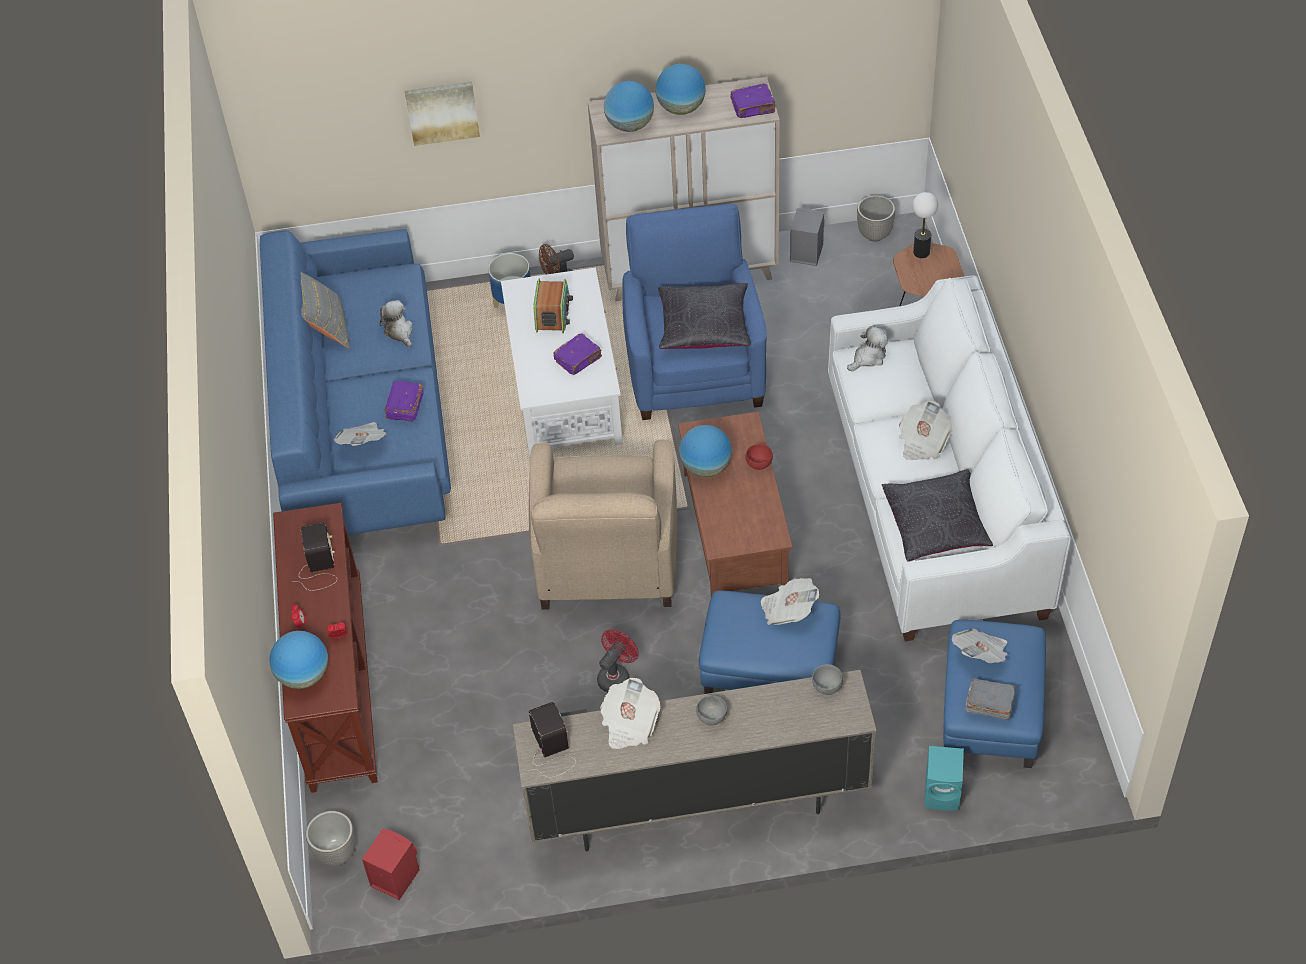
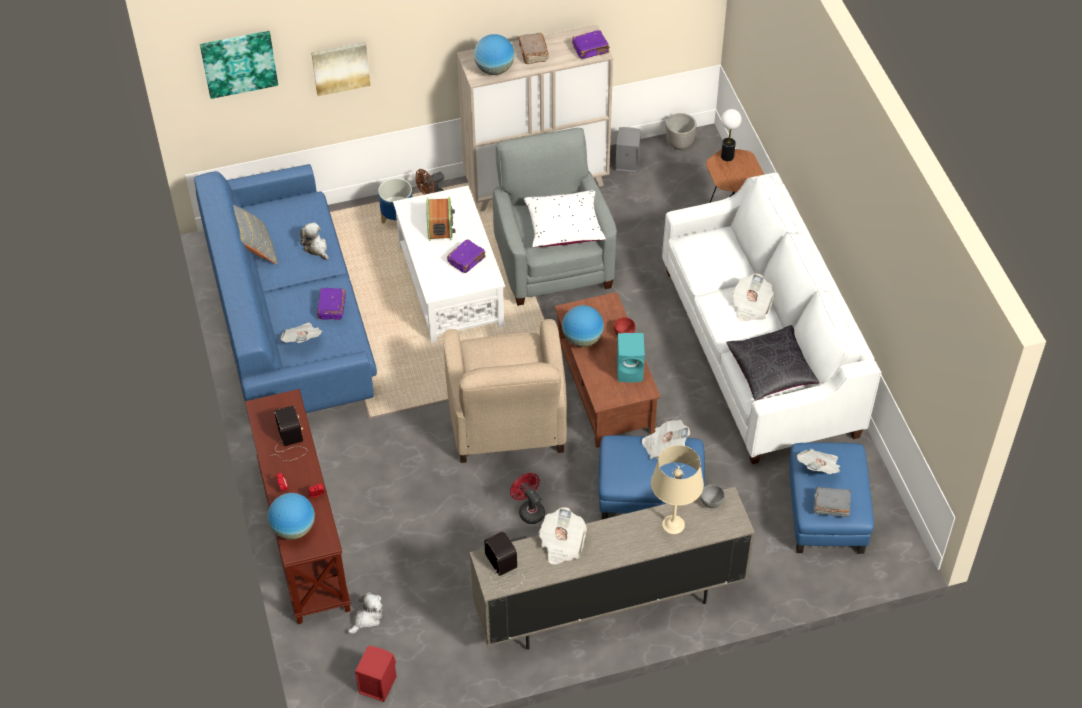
camera: 10 degrees left, 0 degrees up
planter [306,811,355,866] -> none
red fan [597,629,639,692] -> red fan turned 60 degrees counterclockwise [510,473,545,524]
blue armchair [622,204,767,420] -> grey armchair [493,128,617,306]
globe [656,64,705,115] -> brown book [518,33,549,64]
black pillow [658,283,751,349] -> white pillow [524,190,606,247]
grey bowl [696,695,727,726] -> none
plush toy [847,326,888,371] -> plush toy moved to [348,592,383,634]
turquoise speaker [924,746,964,811] -> turquoise speaker moved to [617,333,645,382]
none -> picture [200,31,278,99]
none -> beige table lamp [651,445,704,534]

